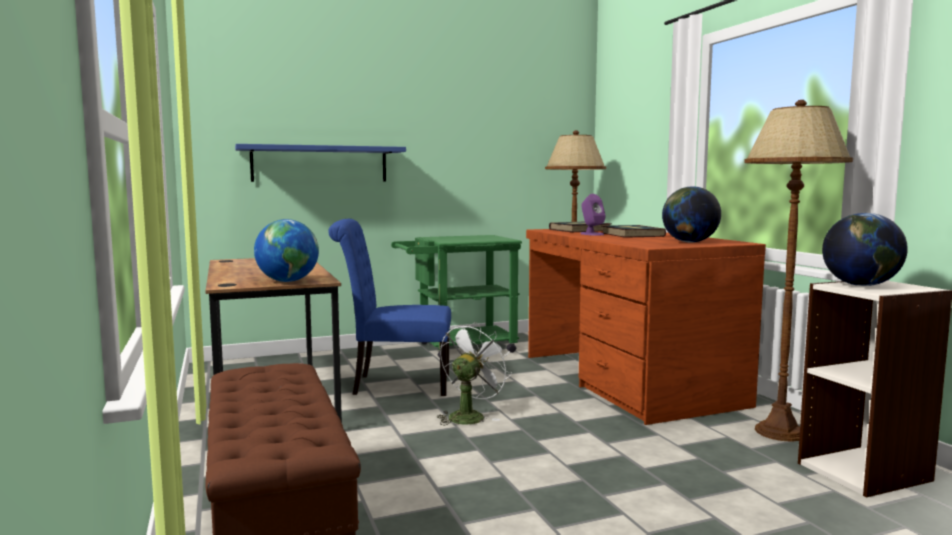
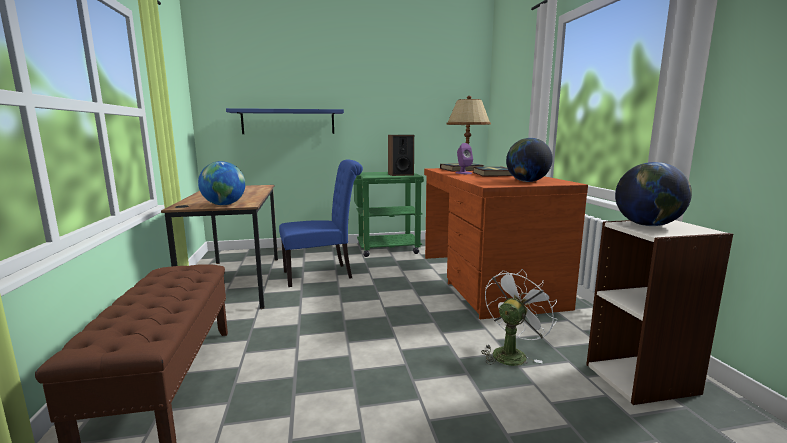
camera: 10 degrees right, 5 degrees up
blue chair [328,219,451,396] -> blue chair turned 150 degrees clockwise [279,160,363,287]
white fan [437,322,512,425] -> white fan moved to [481,269,557,366]
brown floor lamp [744,100,853,442] -> none
none -> speaker [388,135,414,176]

